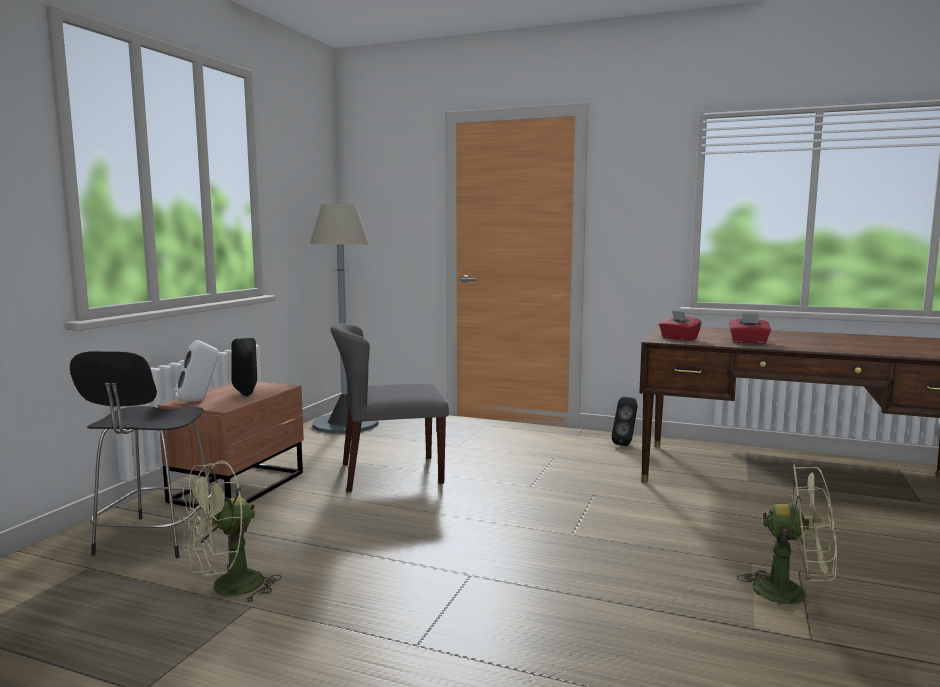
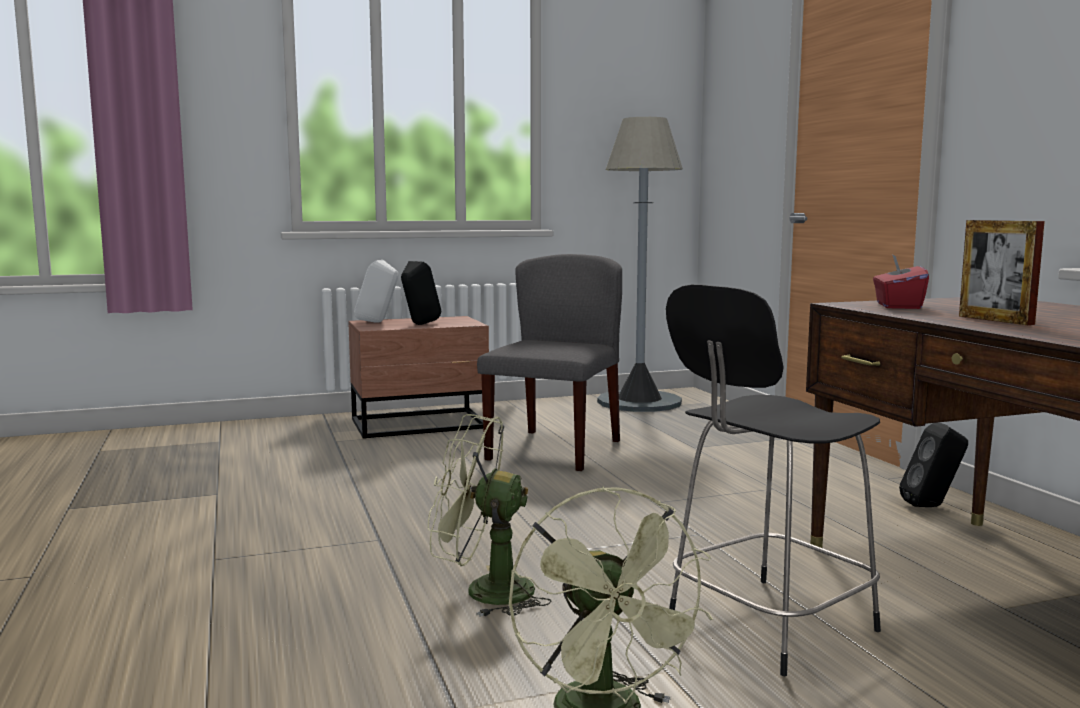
camera: 50 degrees right, 0 degrees up
black stool [70,351,212,558] -> black stool moved to [666,284,881,676]
green fan [179,460,281,604] -> green fan moved to [428,414,551,617]
grey chair [330,323,449,492] -> grey chair turned 75 degrees clockwise [477,254,622,471]
red tissue box [729,313,771,344] -> picture frame [959,220,1045,325]

